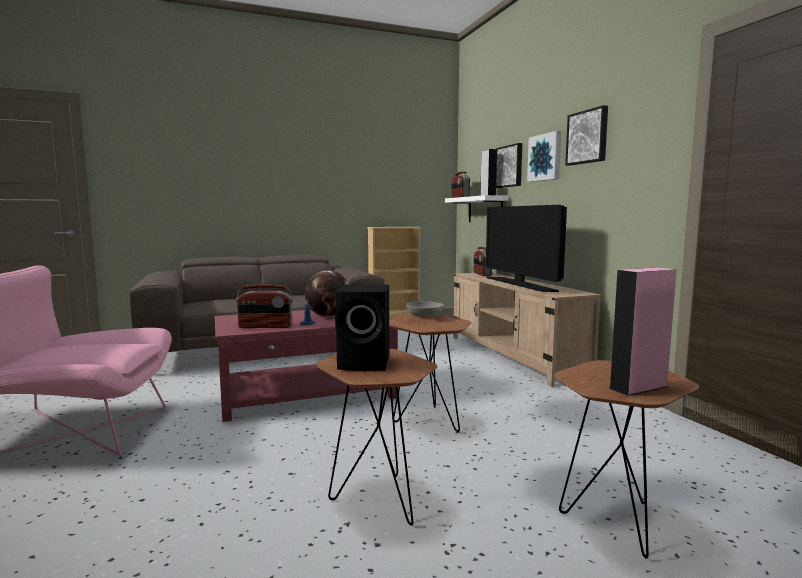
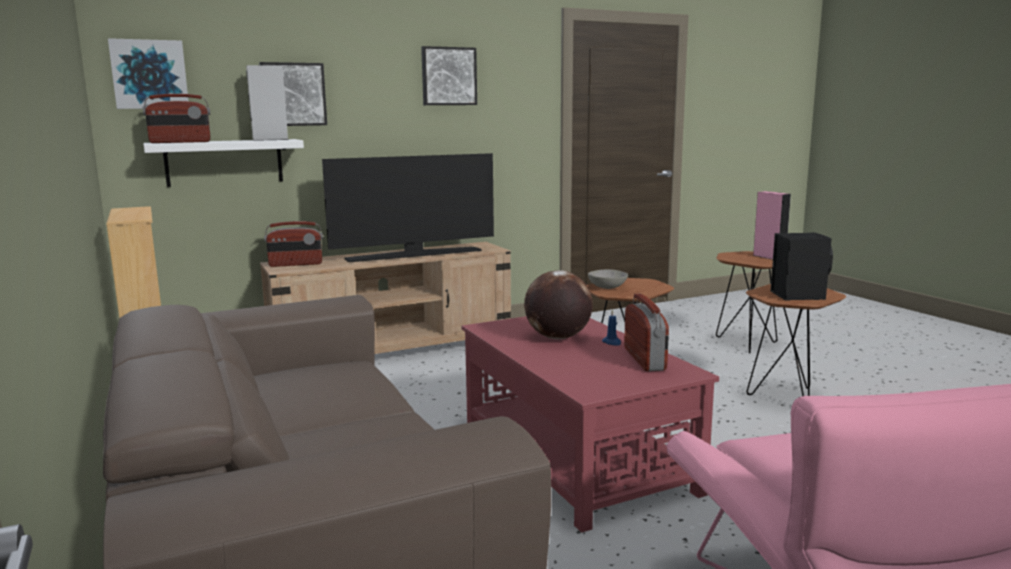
camera: 95 degrees left, 5 degrees up
picture [527,131,561,182] -> picture moved to [108,38,188,109]

